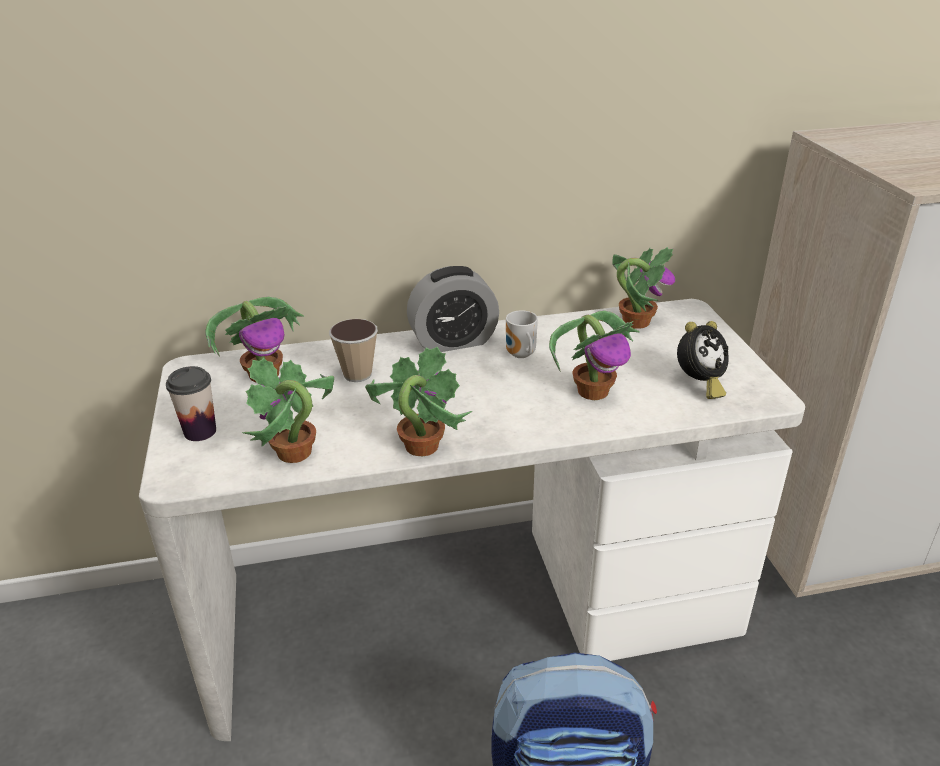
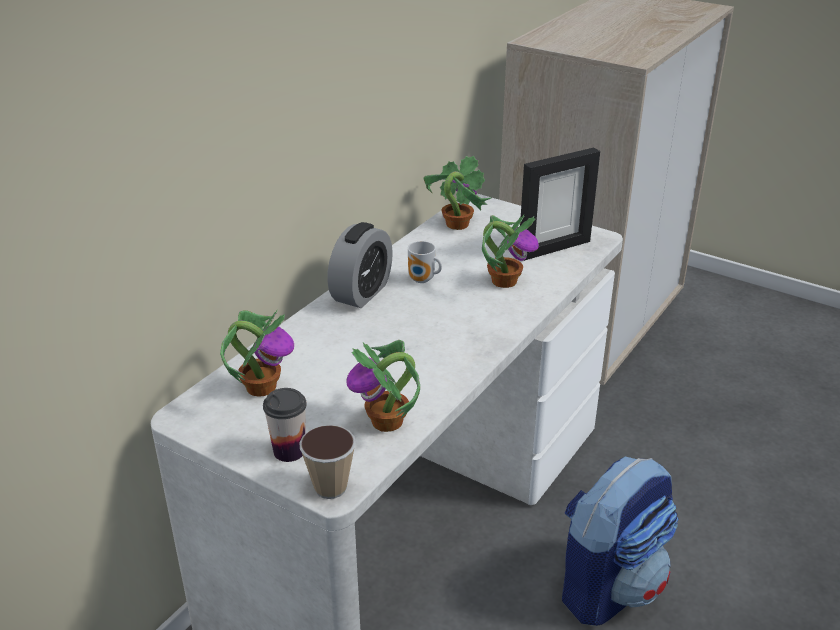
camera: 45 degrees left, 0 degrees up
cup [329,319,378,382] -> cup moved to [299,425,356,499]
potted plant [365,347,472,456] -> none
alarm clock [677,321,729,399] -> picture frame [520,148,600,261]

